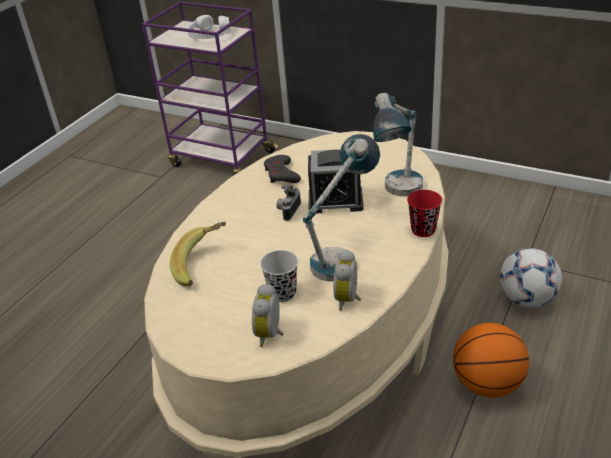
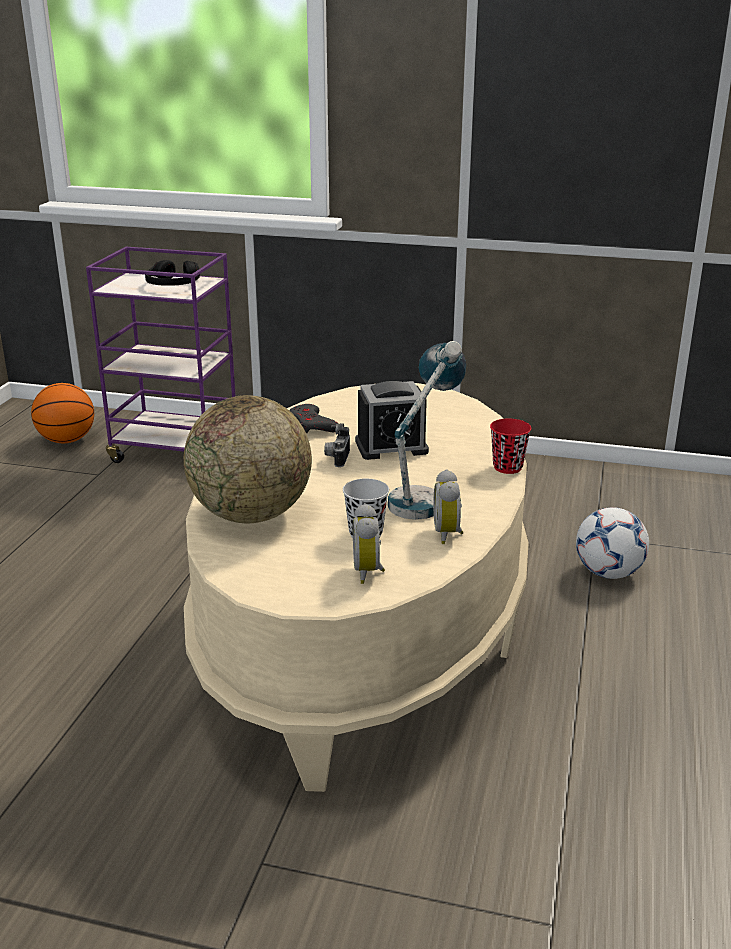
camera: 15 degrees left, 10 degrees down
banana [170,222,226,286] -> globe [184,395,312,523]
white headphones [187,15,230,39] -> black headphones [145,260,200,286]
table lamp [373,93,423,196] -> none
basketball [453,323,529,398] -> basketball moved to [31,383,94,443]

